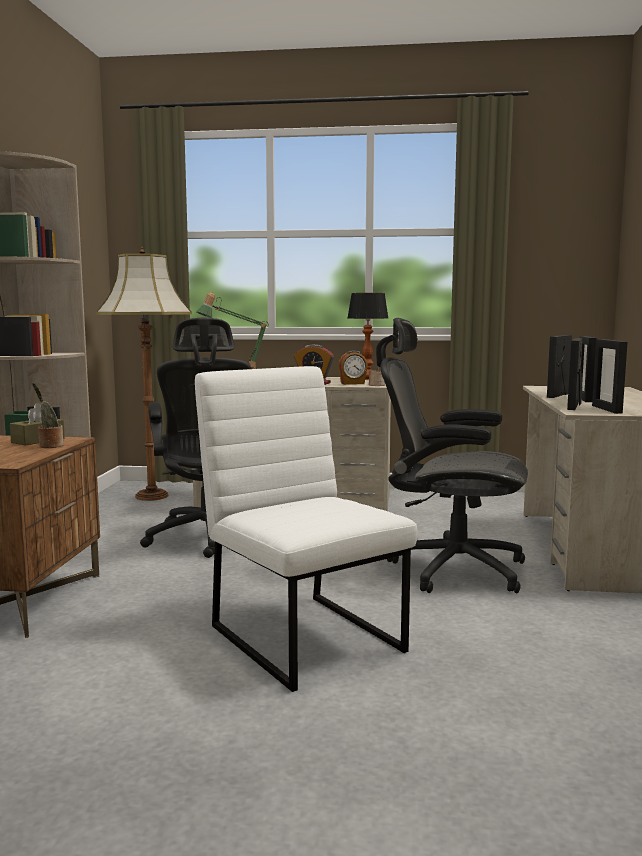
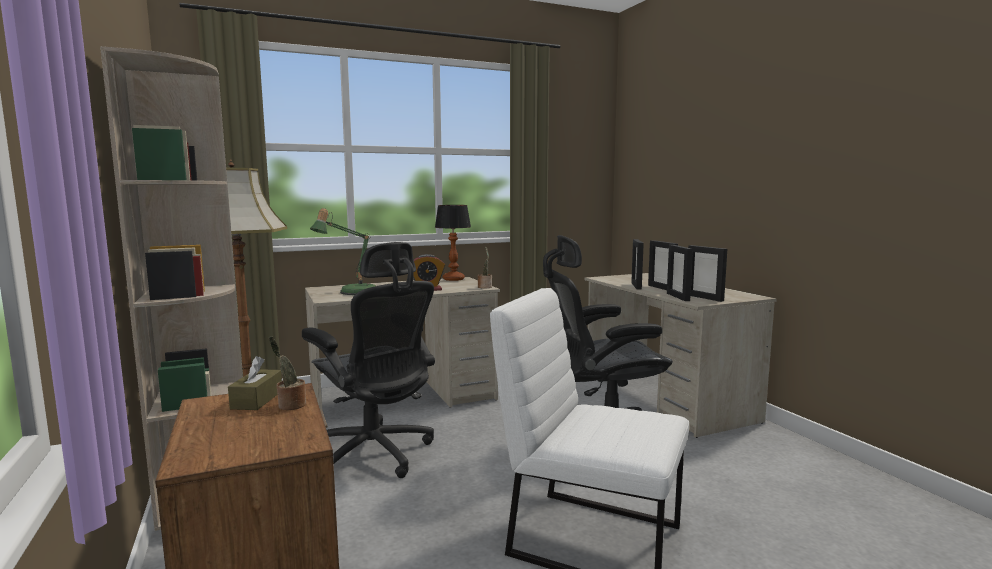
camera: 30 degrees left, 0 degrees up
alarm clock [338,350,368,385] -> none

